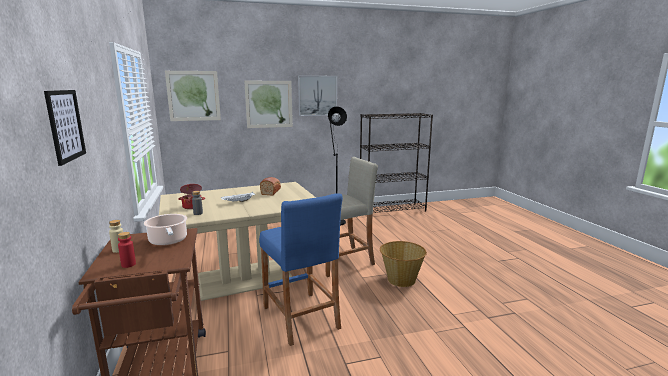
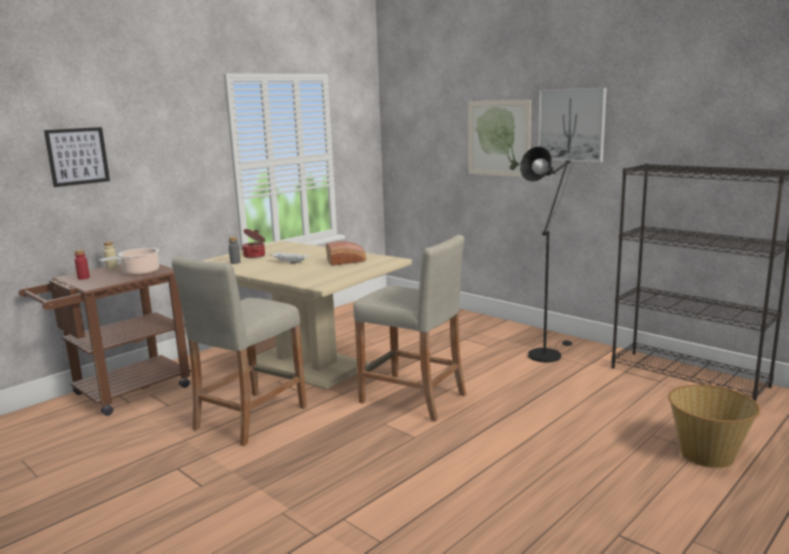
camera: 60 degrees right, 0 degrees up
picture [165,71,221,121] -> none
blue stool [259,193,343,346] -> beige stool [172,256,307,446]
basket [380,241,427,287] -> basket moved to [668,384,760,468]

